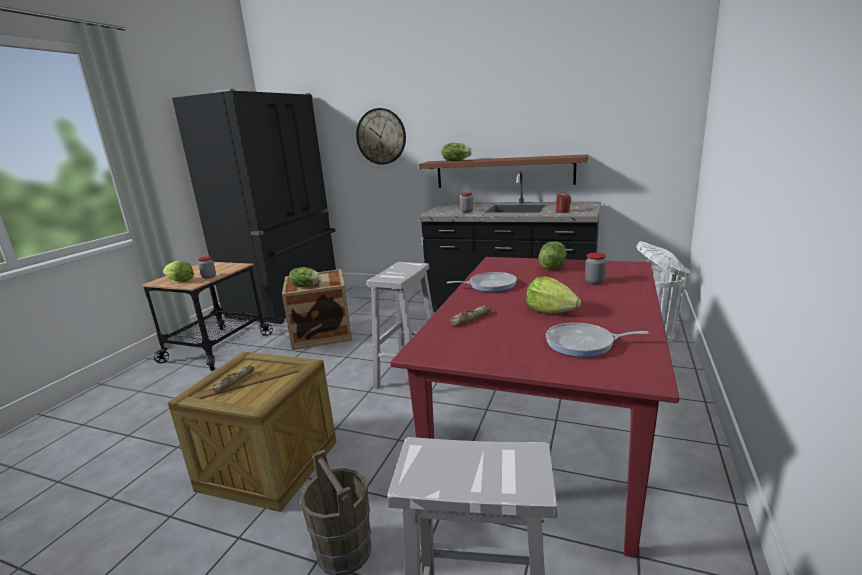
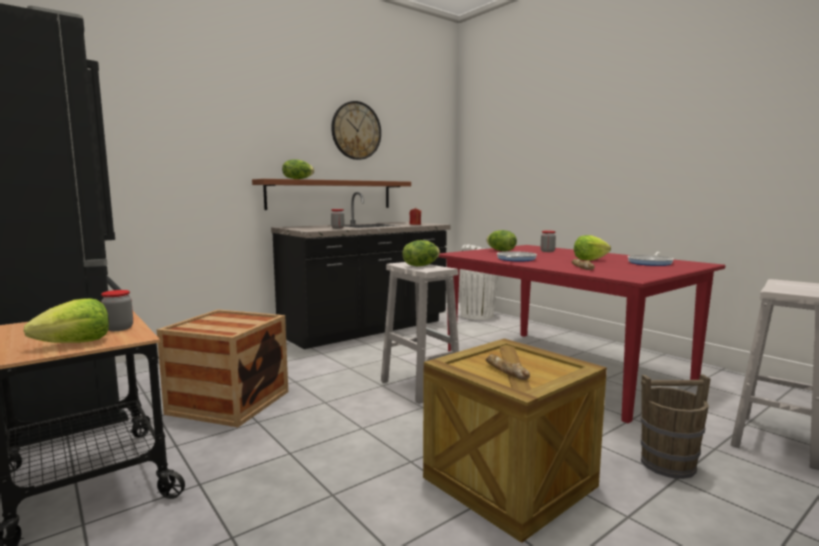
camera: 60 degrees left, 10 degrees down
lettuce [289,267,322,287] -> lettuce moved to [402,240,440,266]
wall clock [356,108,406,165] -> wall clock moved to [331,101,381,160]

